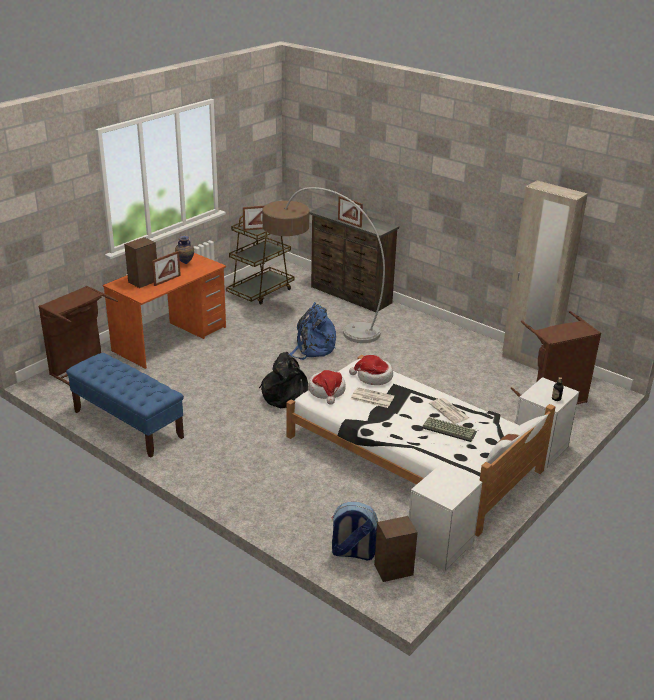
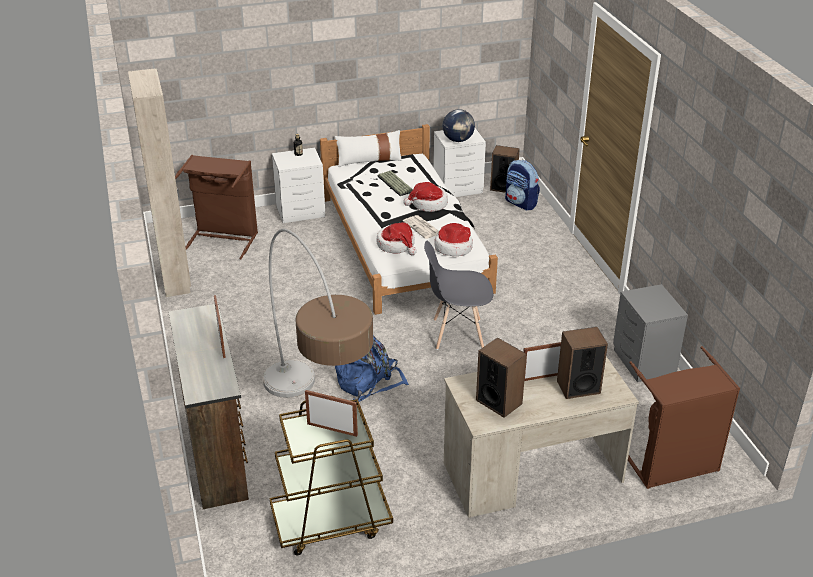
camera: 145 degrees left, 5 degrees up
blue bench [66,353,184,458] -> grey nightstand [613,284,688,382]
orange desk [103,253,226,369] -> beige desk [444,356,639,518]
vase [175,235,194,264] -> speaker [476,337,527,418]
black backpack [259,352,309,408] -> grey chair [424,241,493,350]
newspaper [429,398,469,424] -> none
none -> hat [404,182,448,212]
none -> globe [443,109,475,142]

